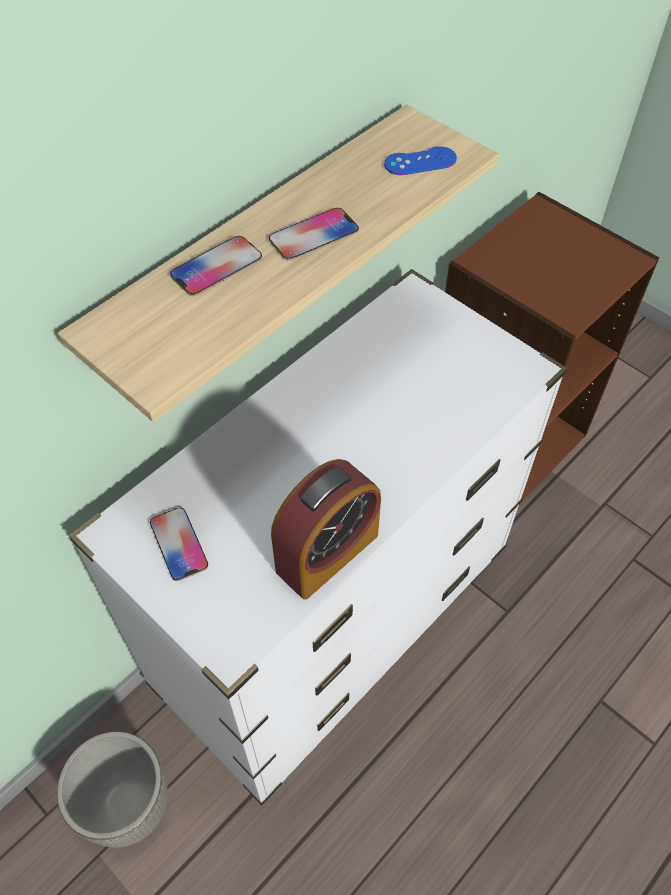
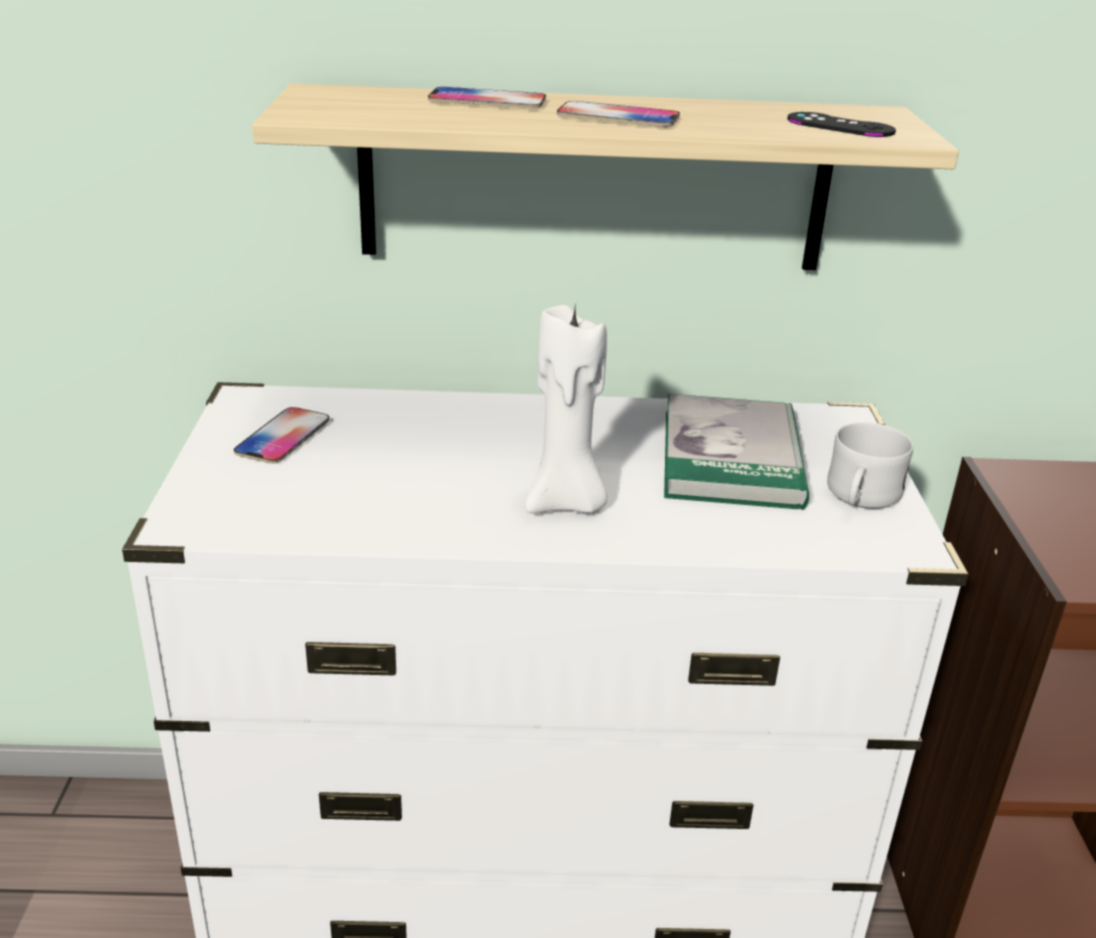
camera: 45 degrees right, 25 degrees down
planter [57,732,168,848] -> none
alarm clock [271,459,381,600] -> none
blue game controller [384,146,457,175] -> black game controller [787,112,896,137]
none -> white candle [525,305,607,514]
none -> book [664,394,809,510]
none -> white mug [827,422,913,509]

